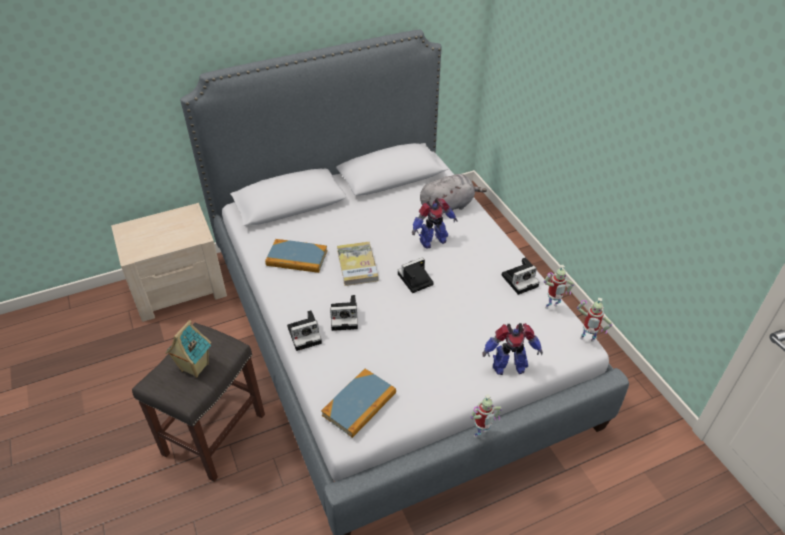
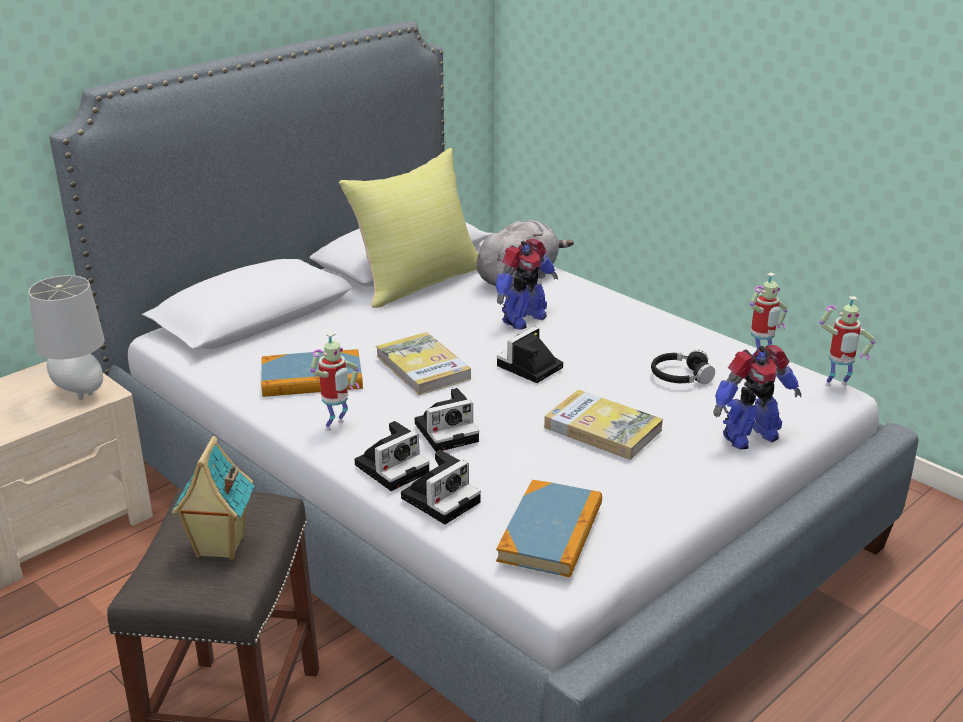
camera: 20 degrees left, 15 degrees down
toy robot [470,394,502,438] -> toy robot moved to [310,332,359,431]
camera [502,258,540,295] -> camera moved to [401,450,481,524]
none -> grey table lamp [28,275,105,400]
none -> yellow pillow [339,148,478,308]
none -> book [544,390,663,460]
none -> black headphones [651,350,715,384]

